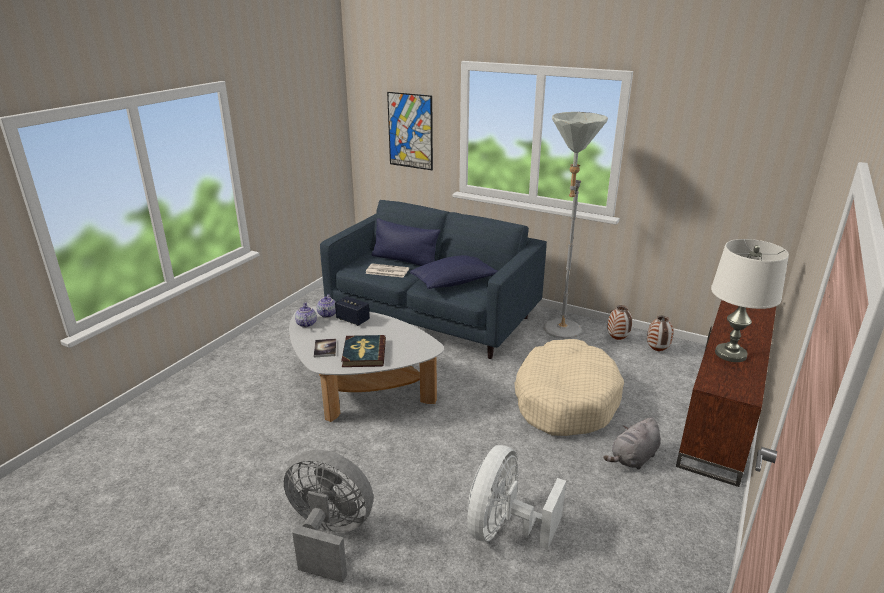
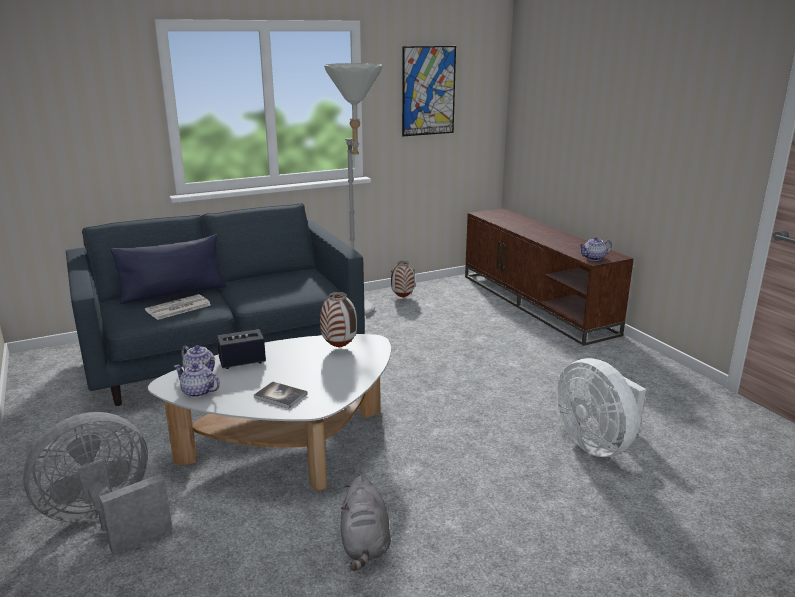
camera: 55 degrees left, 5 degrees down
grey fan [284,450,373,583] -> grey fan moved to [23,412,173,555]
book [341,335,386,367] -> none
picture [387,92,433,170] -> picture moved to [402,46,456,136]
blue pillow [410,255,497,289] -> none
beige dog bed [515,339,624,436] -> none
grey plush toy [603,418,661,470] -> grey plush toy moved to [340,475,391,571]
vase [647,316,673,351] -> vase moved to [320,292,357,348]
white table lamp [711,239,789,362] -> none
none -> teapot [579,237,612,261]

